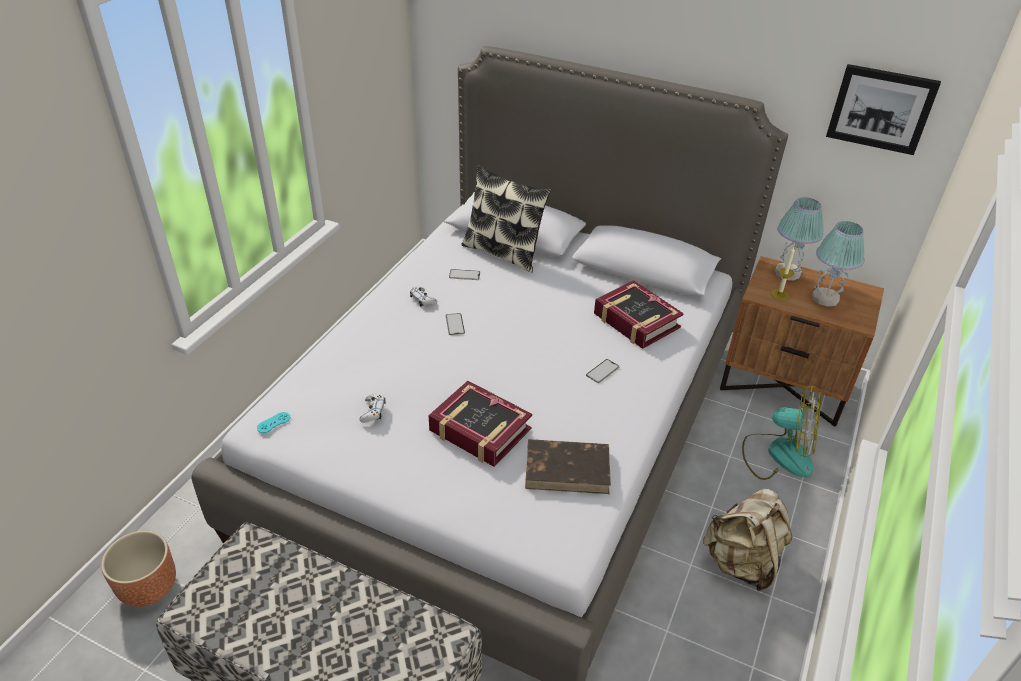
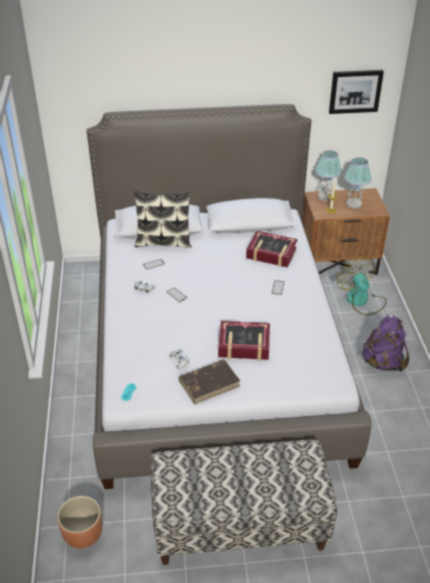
camera: 30 degrees left, 0 degrees up
brown book [525,439,611,494] -> brown book moved to [178,360,240,404]
beige backpack [703,489,792,591] -> purple backpack [361,315,409,372]
fan [742,385,822,480] -> fan turned 105 degrees counterclockwise [337,258,387,315]

